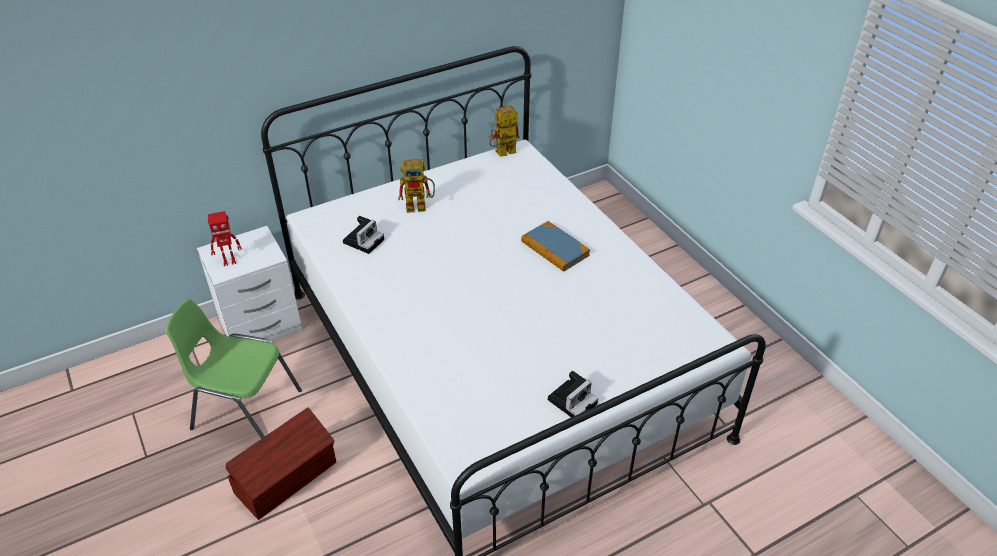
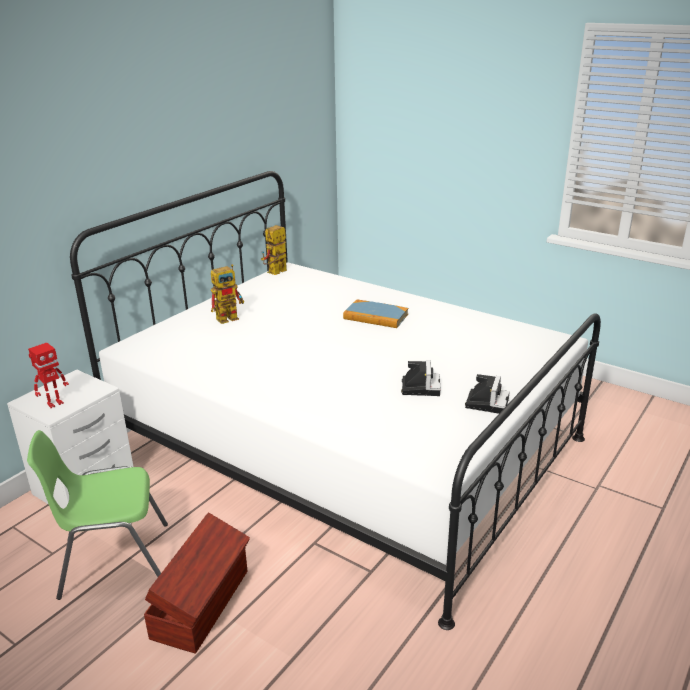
camera: 25 degrees left, 15 degrees down
camera [343,216,384,254] -> camera moved to [401,360,441,396]

